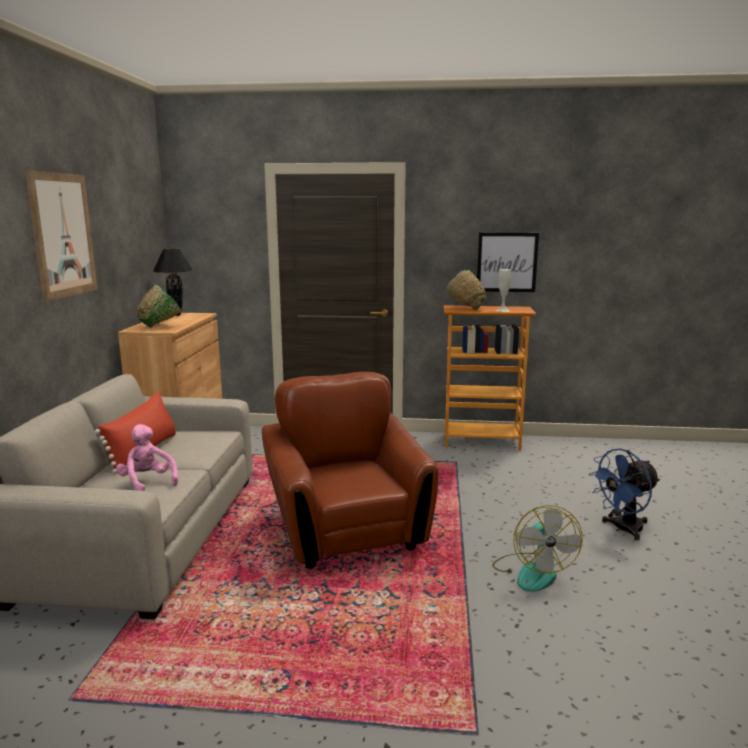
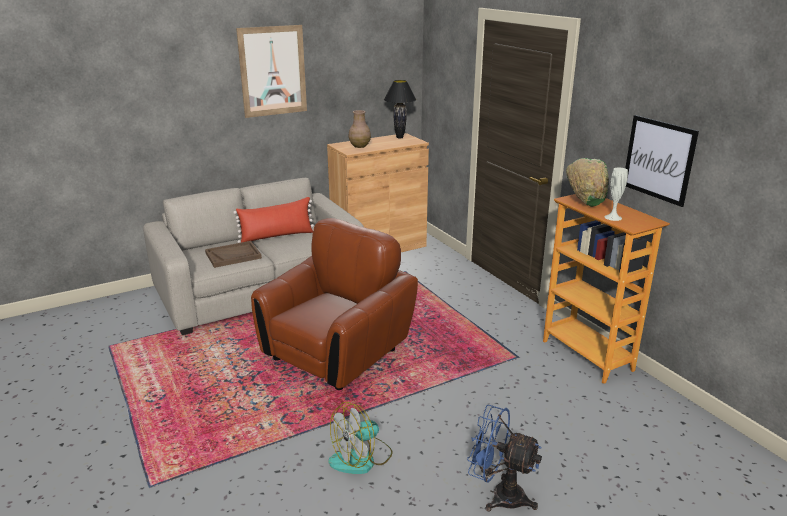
camera: 55 degrees right, 10 degrees up
pink plush toy [116,424,178,491] -> brown tray [205,241,262,268]
green bowl [137,284,182,328] -> brown vase [349,110,371,148]

